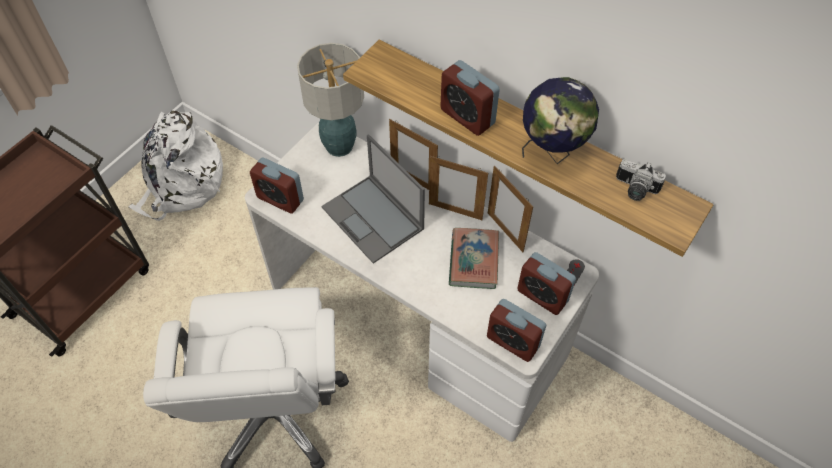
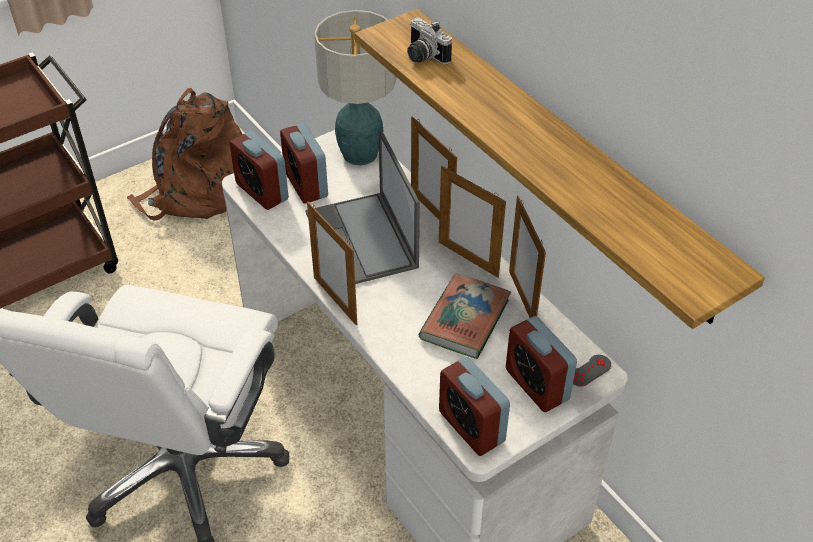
camera: 20 degrees right, 10 degrees down
white backpack [129,110,223,221] -> brown backpack [127,88,242,220]
alarm clock [440,60,500,136] -> alarm clock moved to [280,123,328,204]
globe [522,77,599,164] -> none
camera [616,159,666,201] -> camera moved to [407,17,452,64]
none -> picture frame [307,202,357,326]

